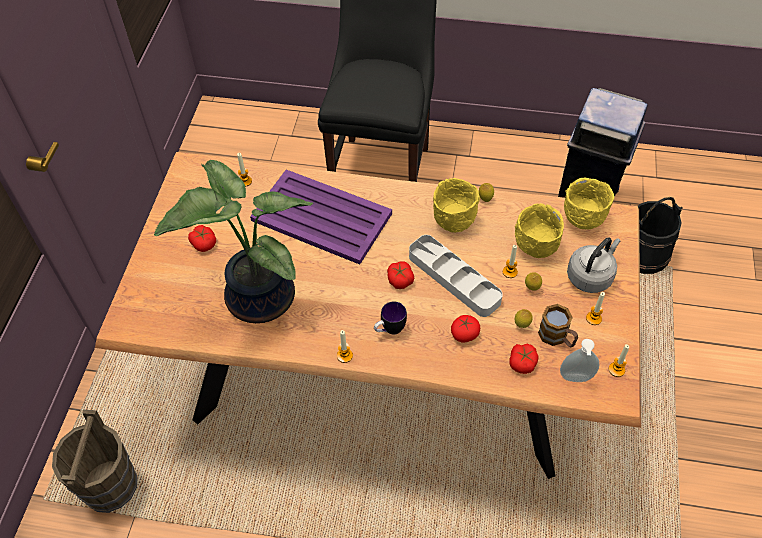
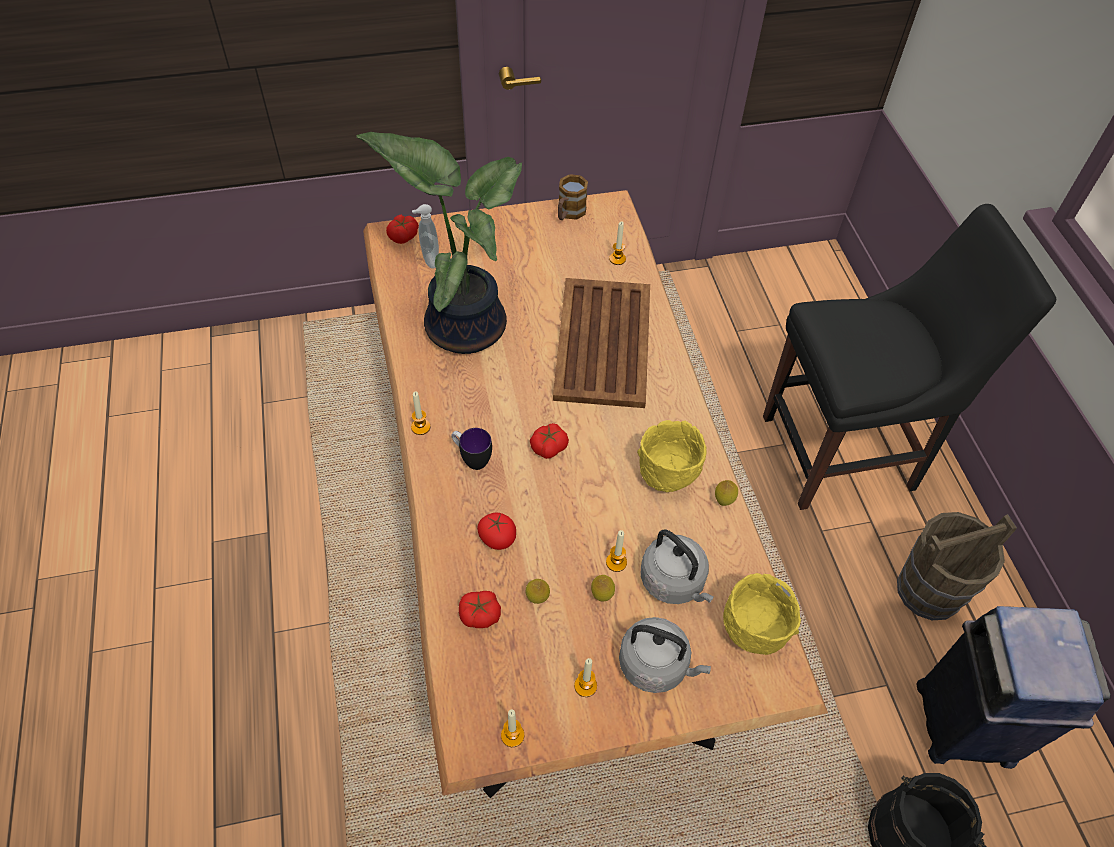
camera: 65 degrees right, 0 degrees up
brown bucket [52,410,137,513] -> brown bucket moved to [897,512,1017,620]
tomato [188,225,216,252] -> tomato moved to [386,215,419,244]
purple tray [250,169,392,265] -> brown tray [553,278,650,408]
grey tray [409,235,503,317] -> none
yellow bowl [515,203,564,258] -> grey kettle [641,529,714,604]
mug [538,304,578,348] -> mug moved to [558,174,588,220]
soap dispenser [560,339,599,382] -> soap dispenser moved to [412,204,439,269]

